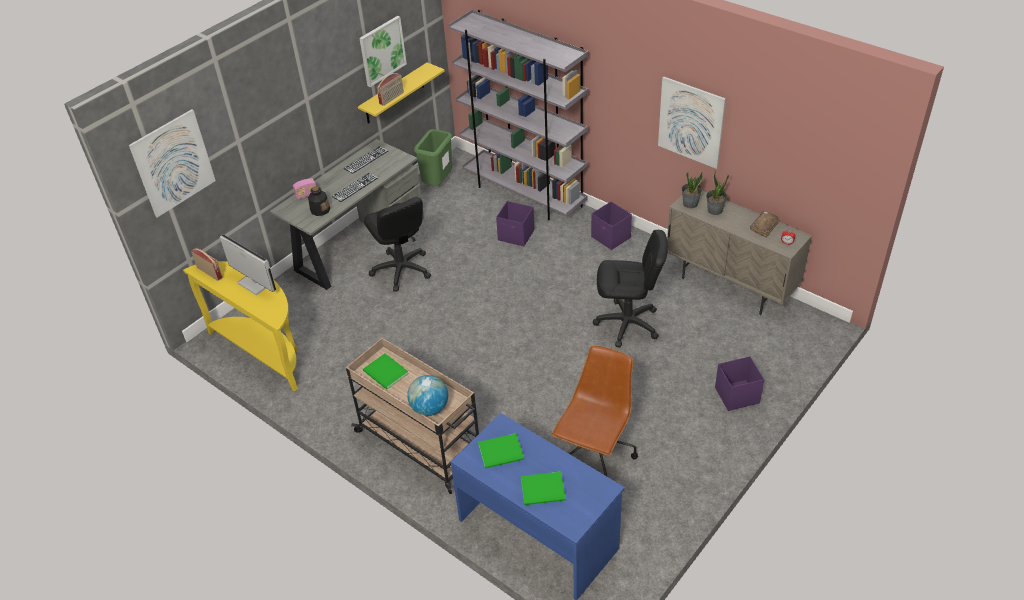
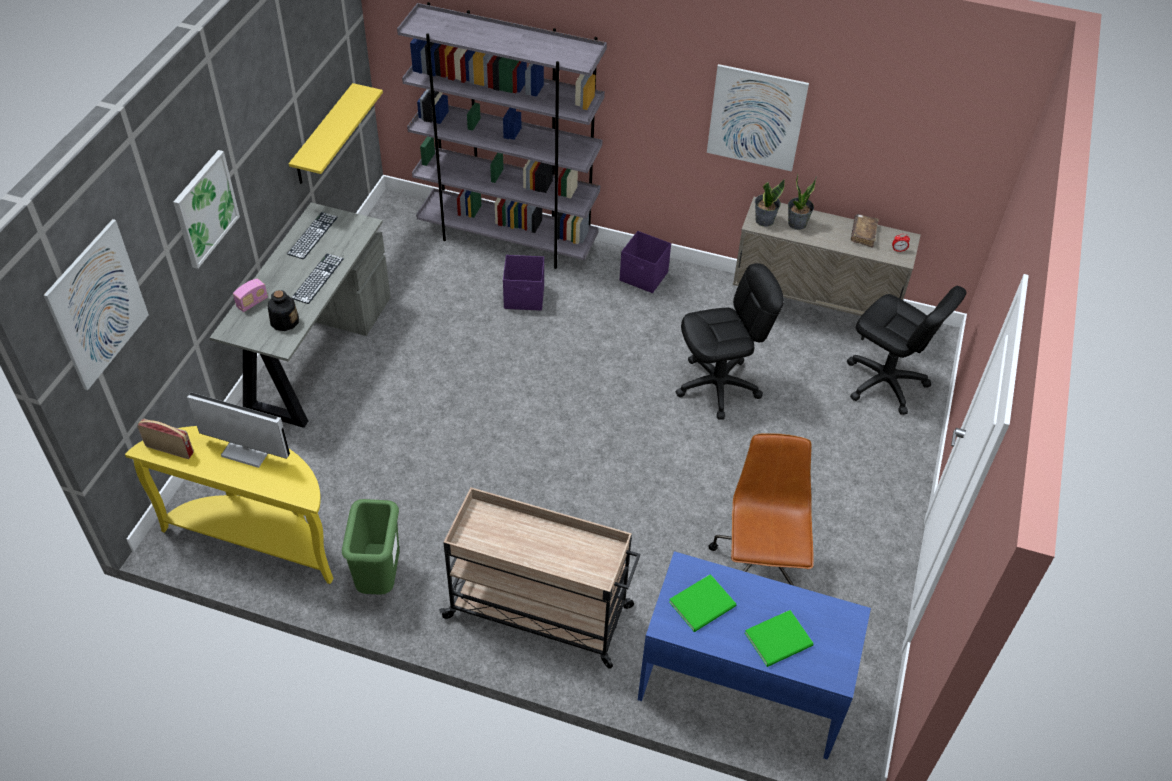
camera: 25 degrees left, 5 degrees up
picture [359,16,407,87] -> picture moved to [173,150,240,269]
green book [363,353,409,389] -> none
black office chair [364,197,431,292] -> black office chair moved to [847,286,967,415]
radio [377,73,404,106] -> none
globe [407,375,448,416] -> none
green trash can [414,129,452,186] -> green trash can moved to [342,499,399,595]
purple storage box [715,356,764,411] -> none

